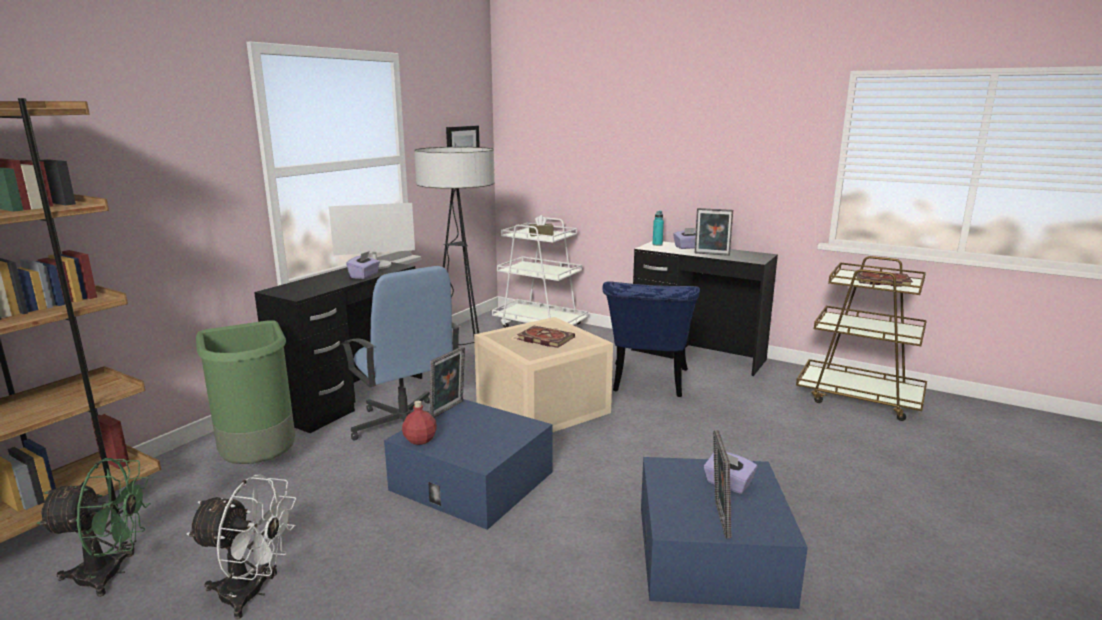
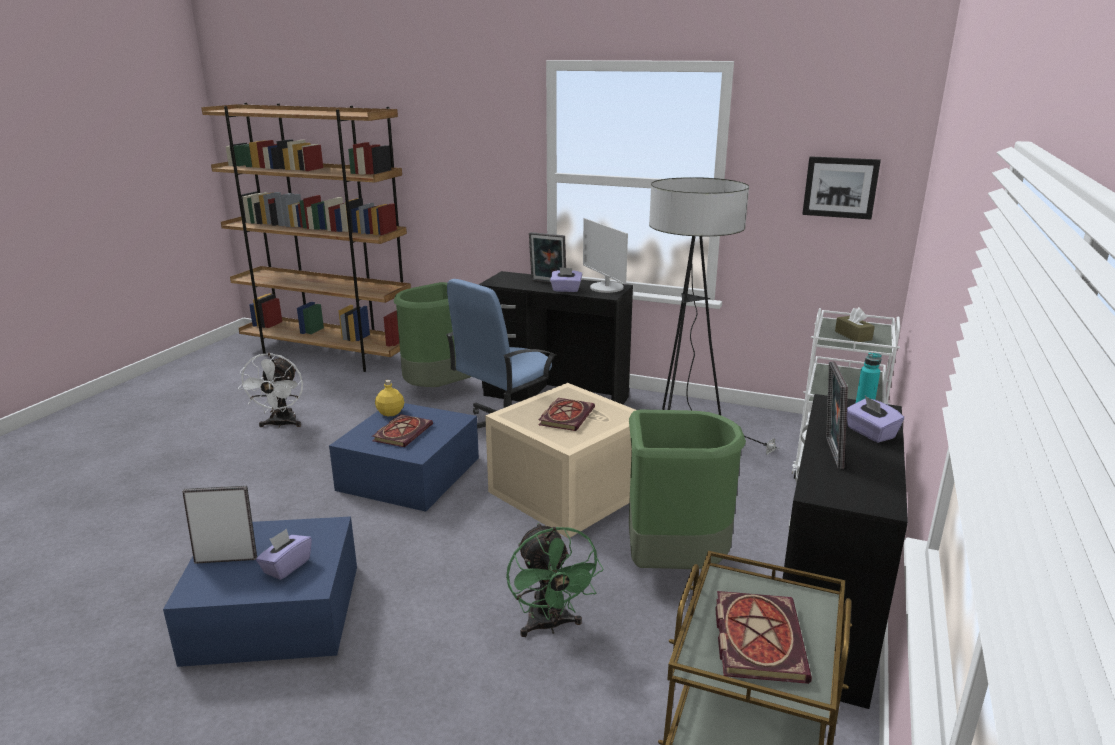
camera: 80 degrees right, 5 degrees up
green fan [37,458,151,597] -> green fan moved to [506,523,604,637]
red bottle [402,401,437,445] -> yellow bottle [375,380,404,416]
picture frame [429,346,465,418] -> picture frame moved to [529,232,566,283]
blue chair [603,281,700,397] -> green trash can [629,409,746,569]
none -> book [372,414,433,447]

